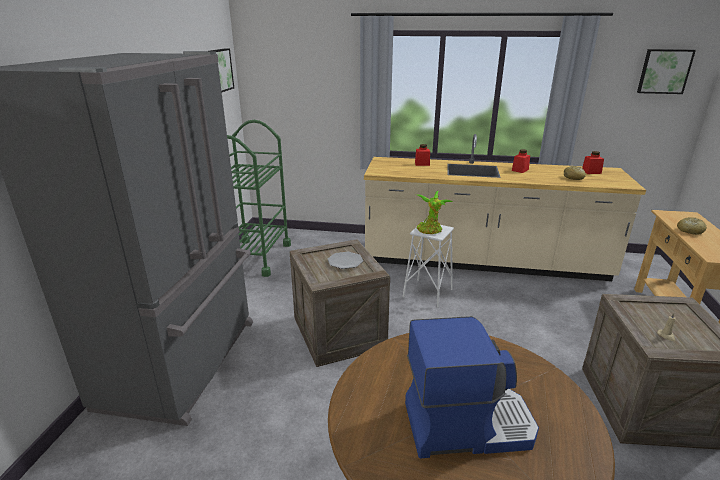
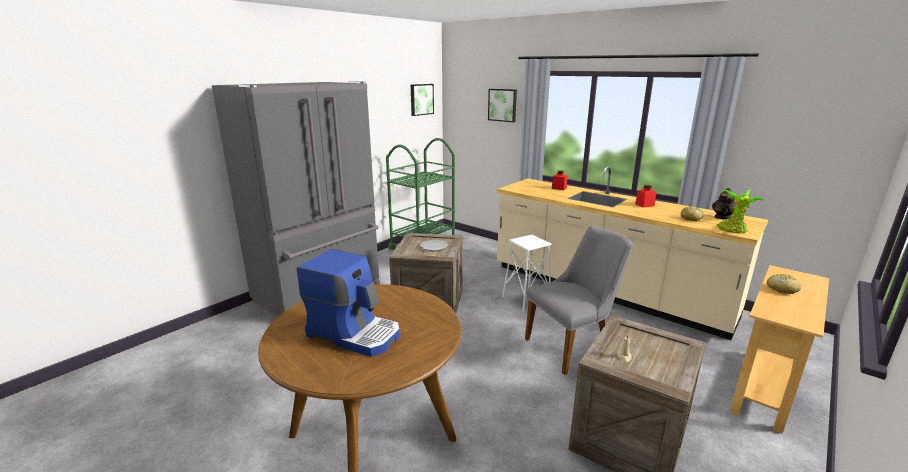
camera: 30 degrees right, 5 degrees down
potted plant [416,191,452,234] -> potted plant moved to [717,190,764,233]
red jar [582,151,604,174] -> teapot [712,188,736,219]
picture [637,49,696,94] -> picture moved to [488,89,517,122]
none -> grey chair [525,226,633,375]

